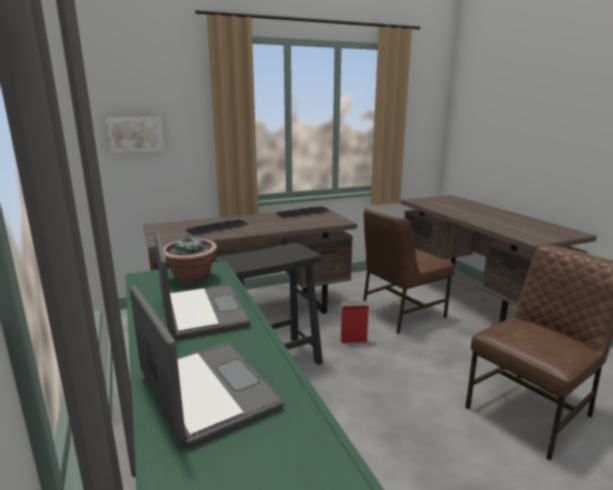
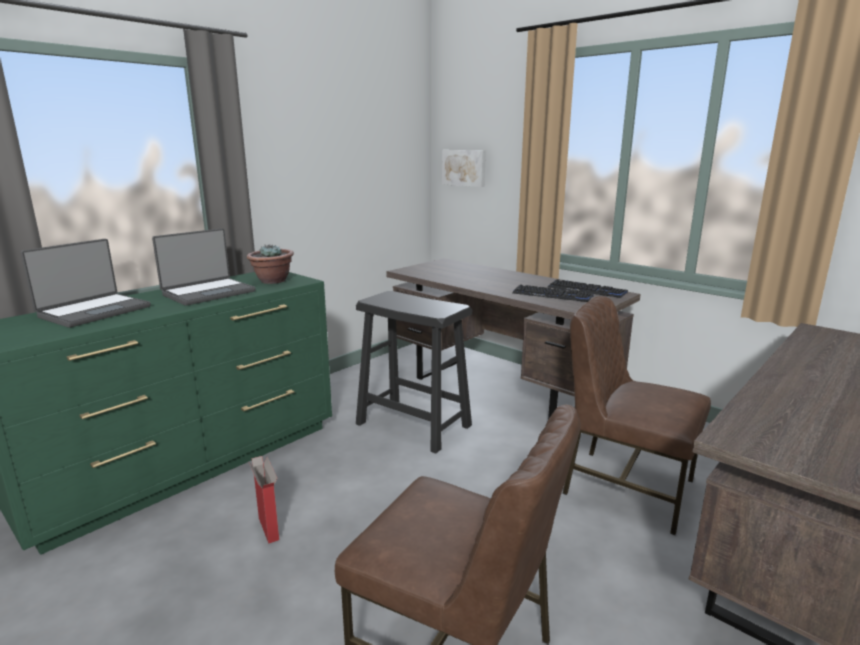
camera: 65 degrees right, 0 degrees up
keyboard [186,219,249,236] -> keyboard moved to [512,284,594,302]
cardboard box [340,301,372,343] -> cardboard box moved to [248,456,279,544]

